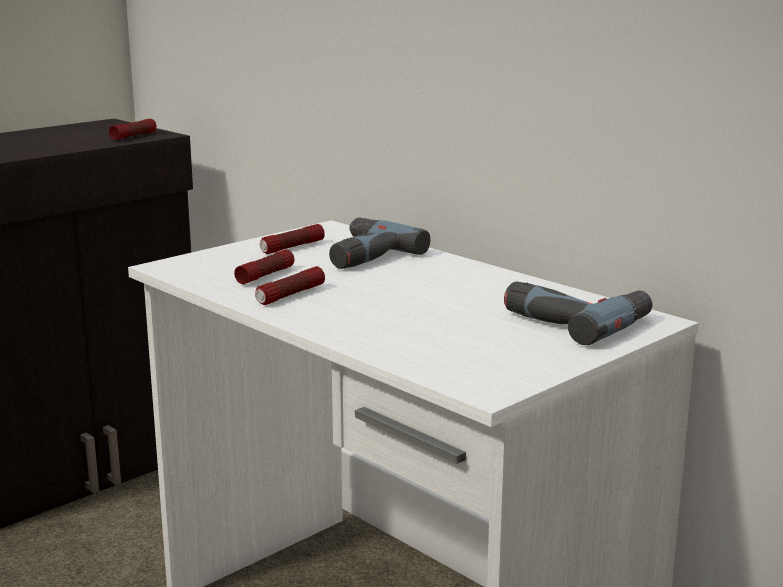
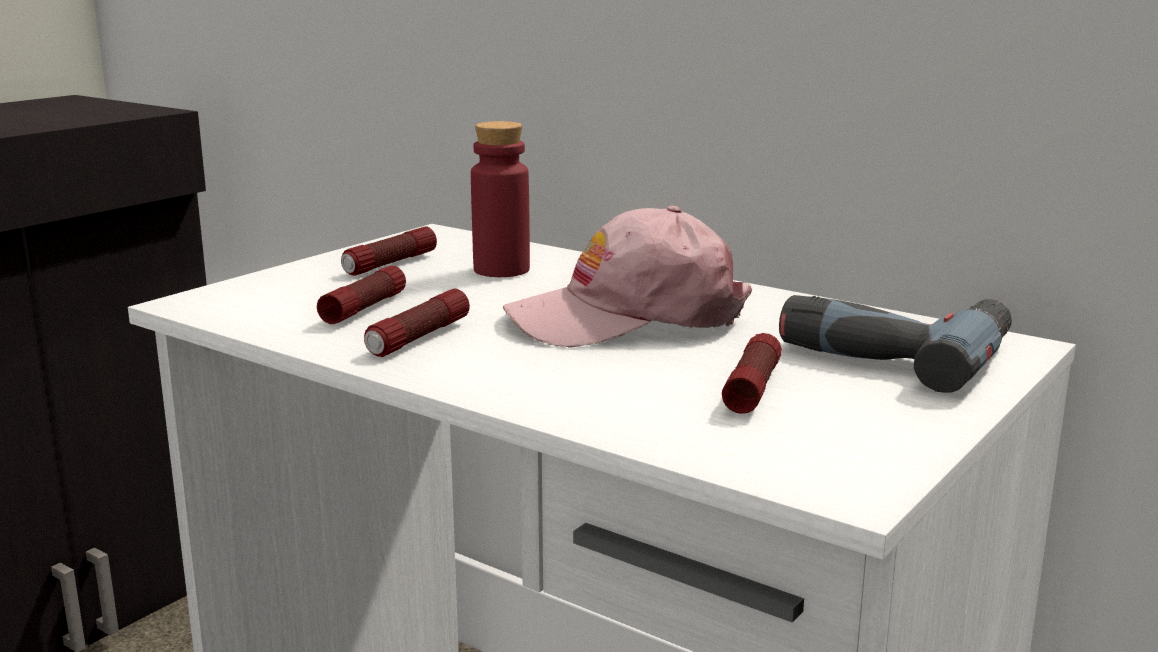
camera: 10 degrees left, 0 degrees up
flashlight [109,119,157,140] -> flashlight moved to [722,333,782,414]
power drill [329,217,431,269] -> red bottle [471,121,530,277]
none -> pink cap [503,205,752,347]

